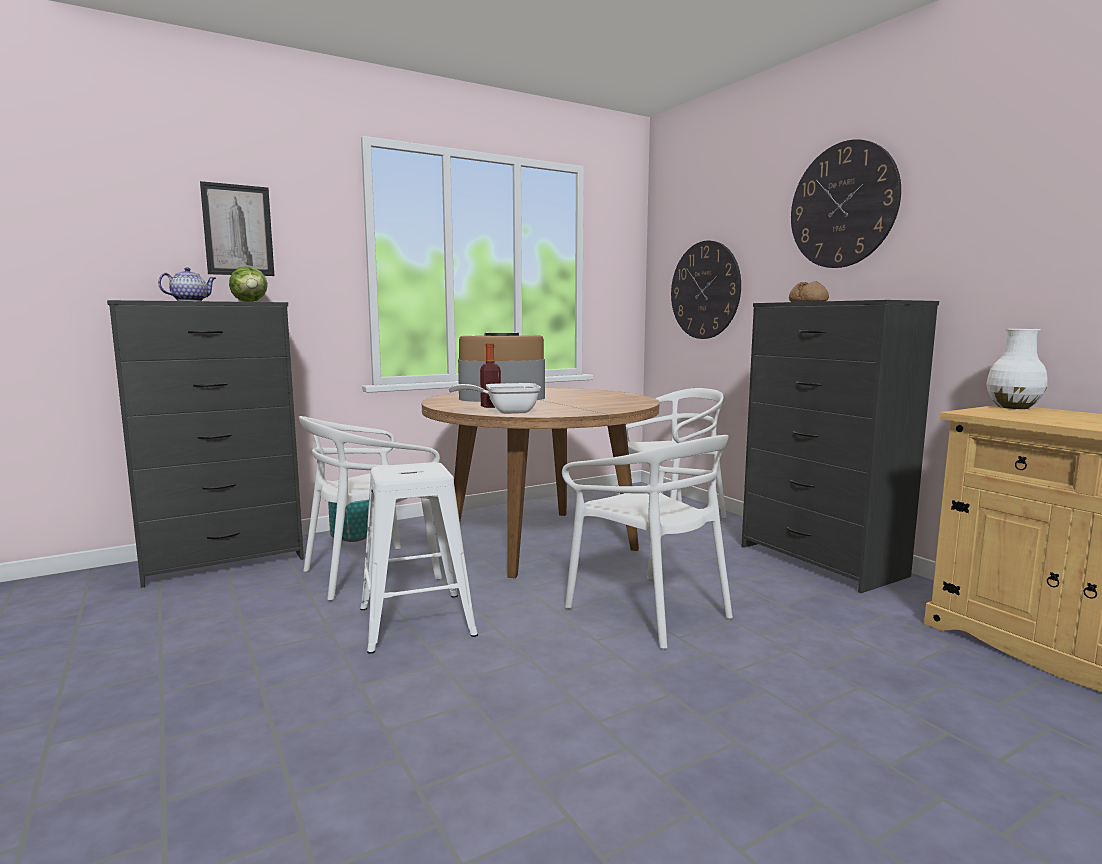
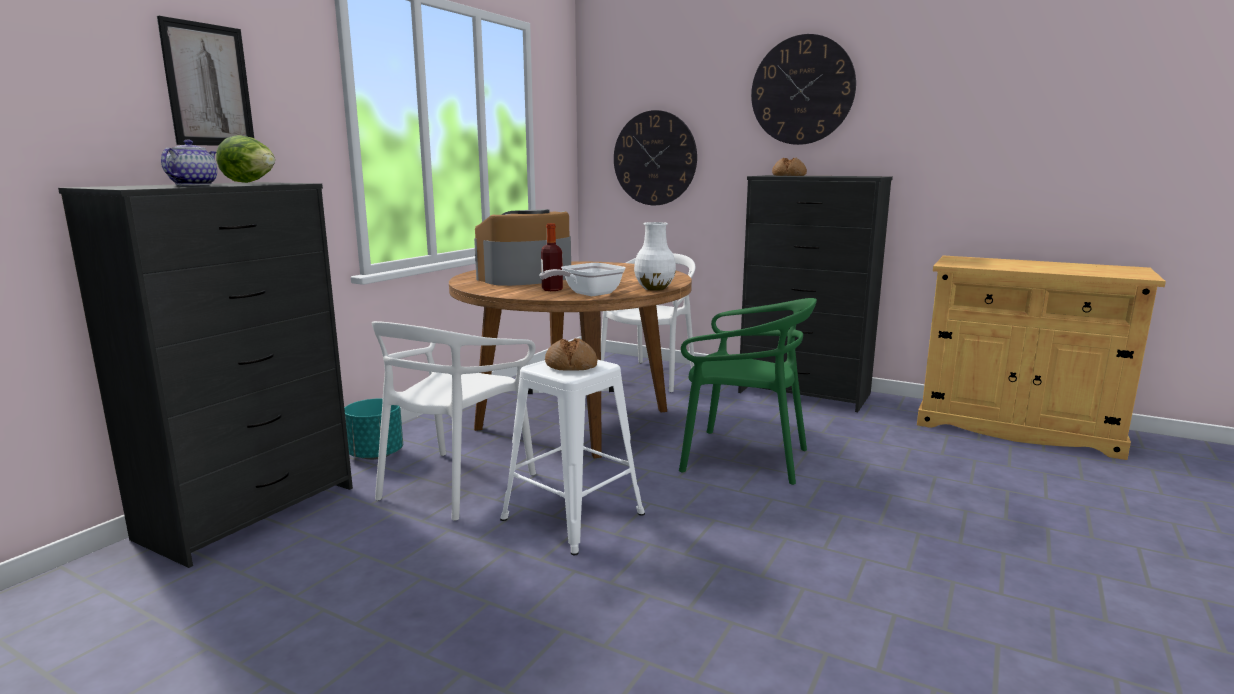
camera: 30 degrees left, 5 degrees up
white chair [562,435,733,649] -> green chair [679,298,817,485]
white vase [986,329,1048,409] -> white vase moved to [634,222,676,291]
none -> bread [545,338,597,371]

